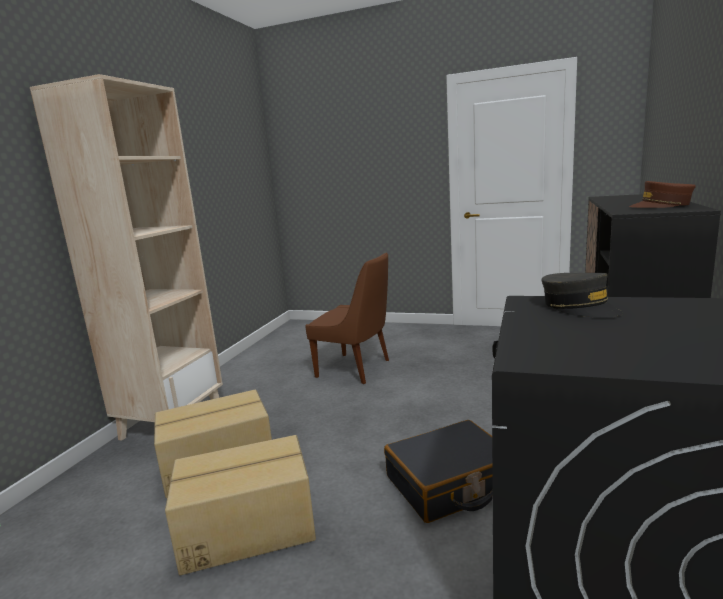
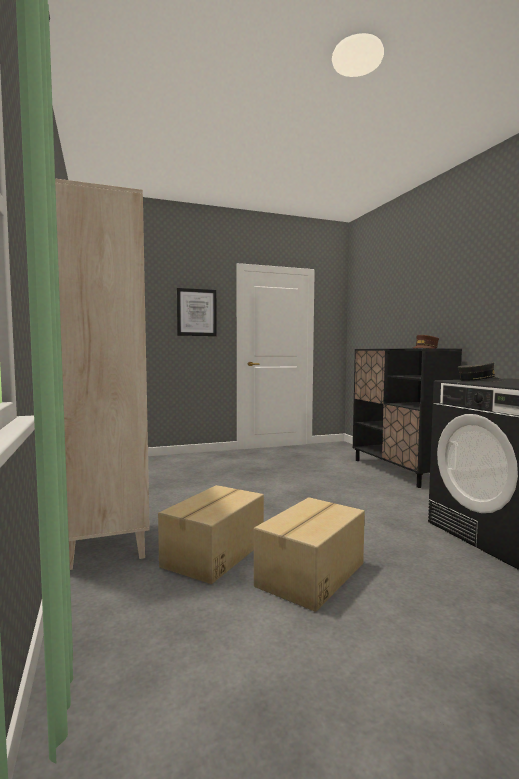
camera: 40 degrees left, 10 degrees down
brown chair [305,253,389,384] -> none
black suitcase [384,420,493,523] -> none
none -> picture [177,288,217,336]

